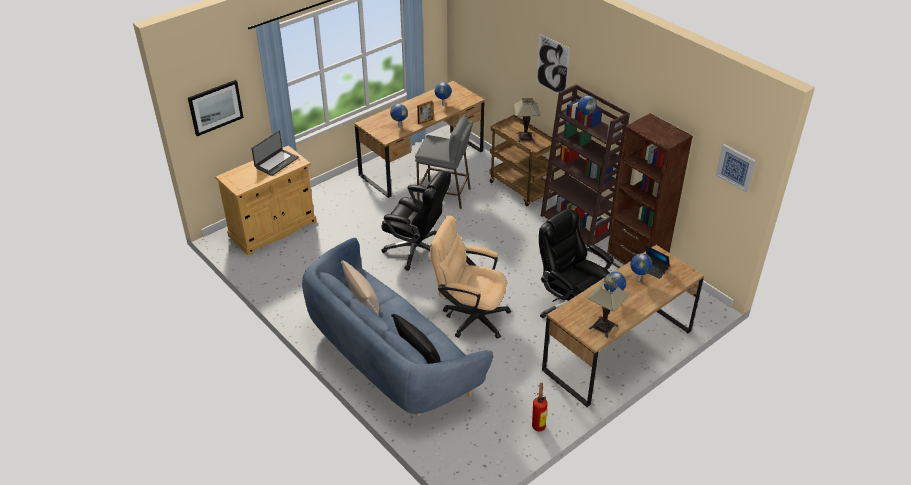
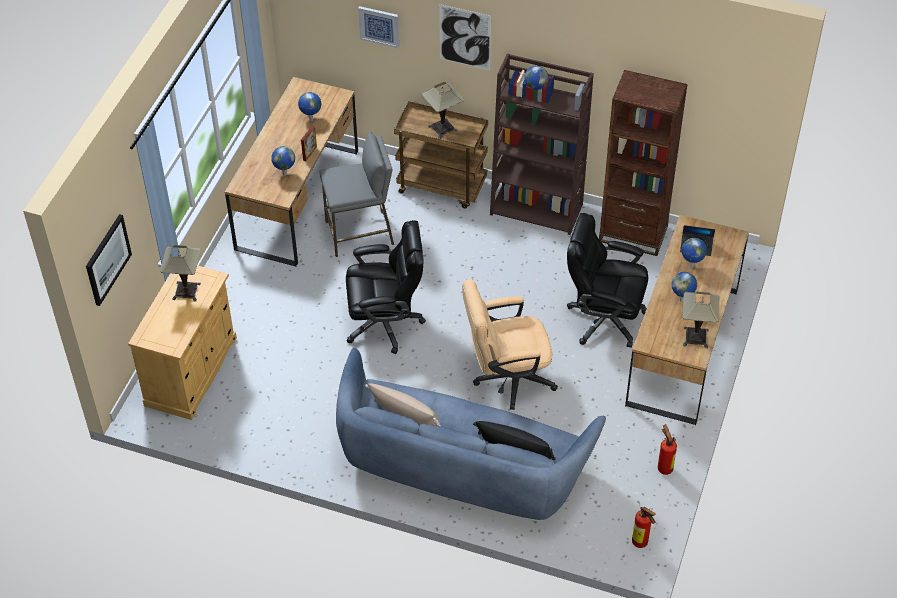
camera: 30 degrees left, 10 degrees up
laptop [251,131,299,176] -> table lamp [160,245,201,302]
picture [716,144,756,192] -> picture moved to [358,6,399,48]
none -> fire extinguisher [632,507,656,548]

